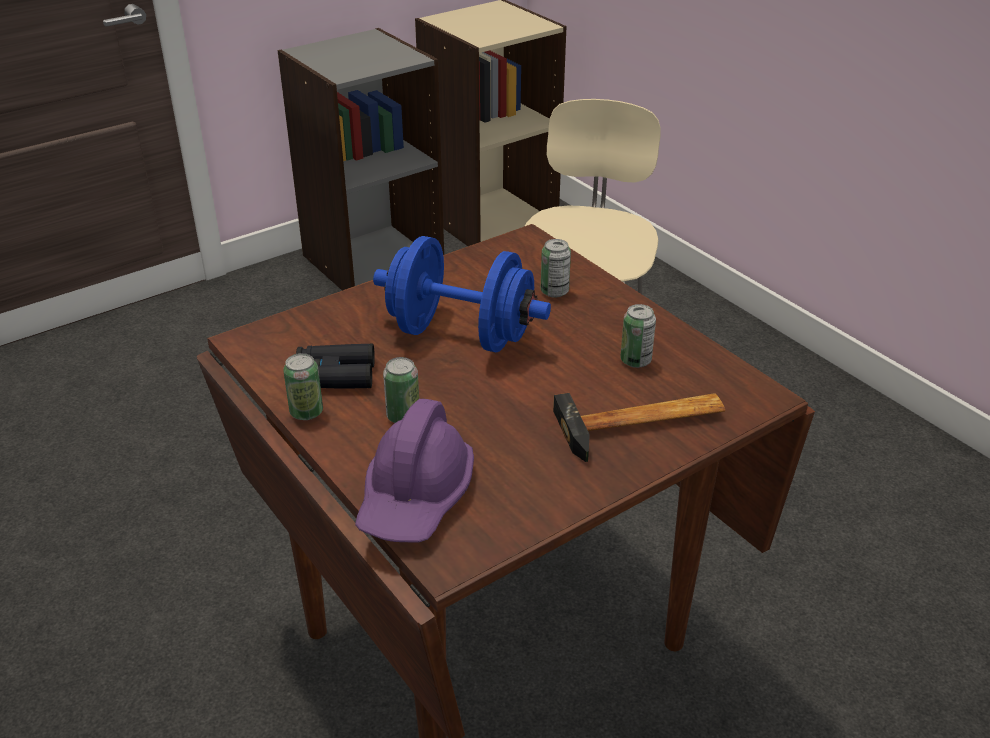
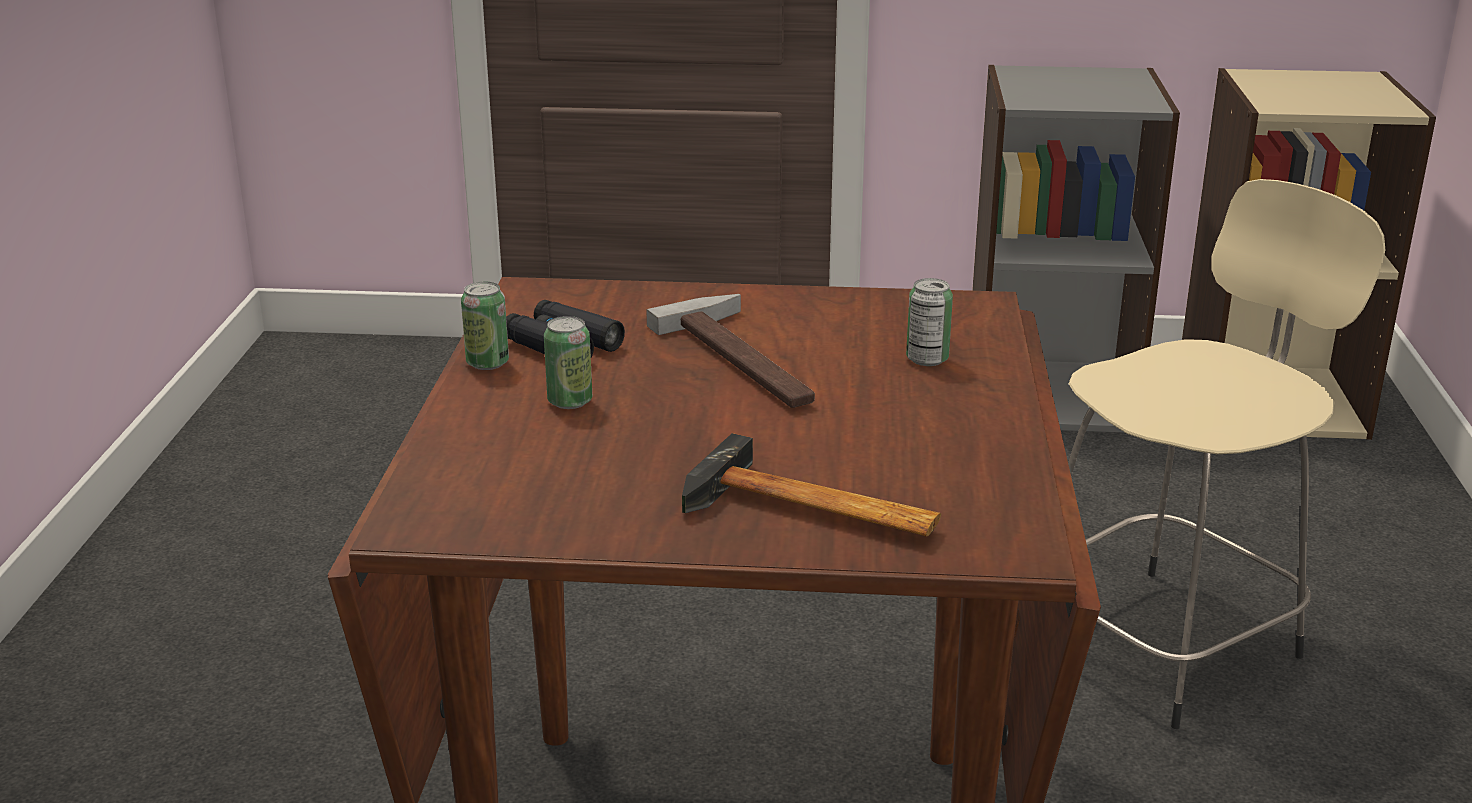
camera: 40 degrees right, 10 degrees down
purple hard hat [355,399,474,543] -> none
blue dumbbell [373,236,551,352] -> hammer [646,294,815,408]
can [620,304,656,368] -> none

